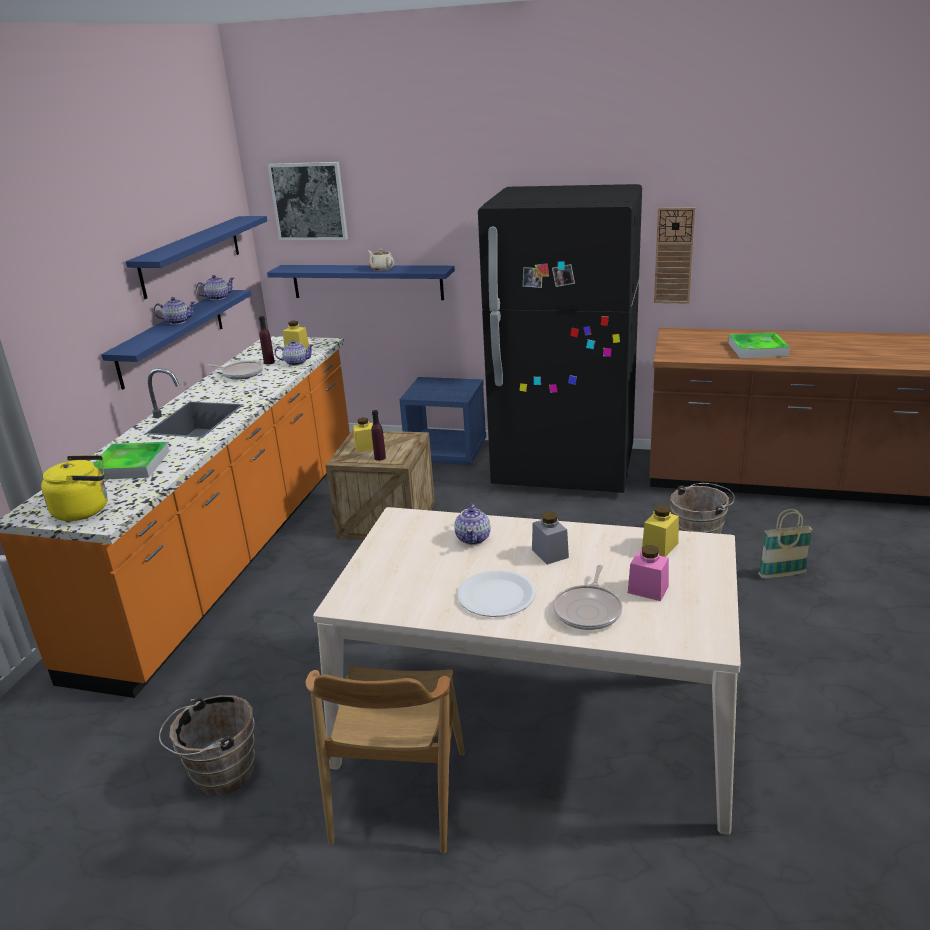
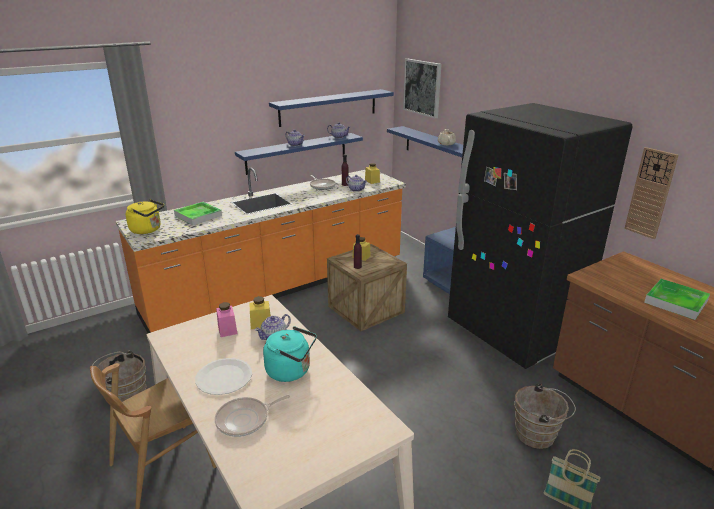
camera: 40 degrees right, 0 degrees up
grey jar [532,512,569,565] -> turquoise kettle [263,326,317,382]
pink jar [628,545,669,601] -> pink jar moved to [216,302,237,337]
yellow jar [642,505,679,557] -> yellow jar moved to [250,296,271,329]

